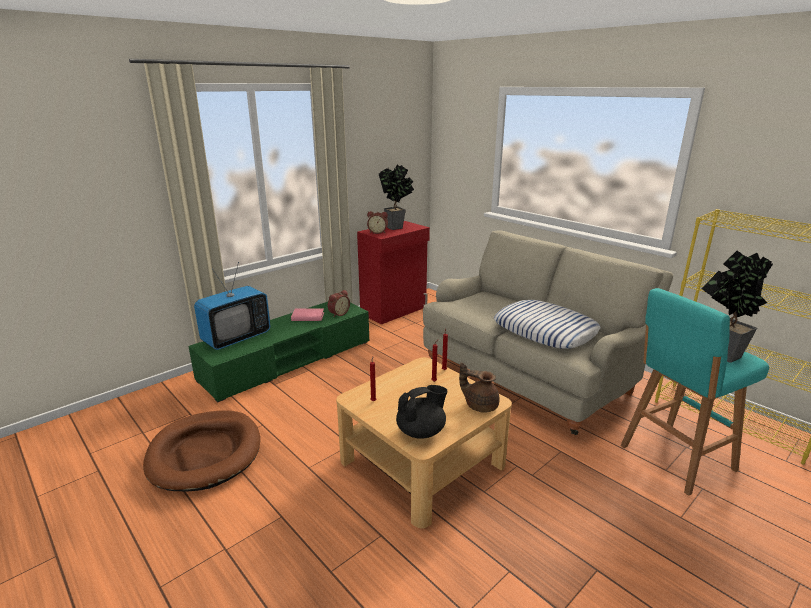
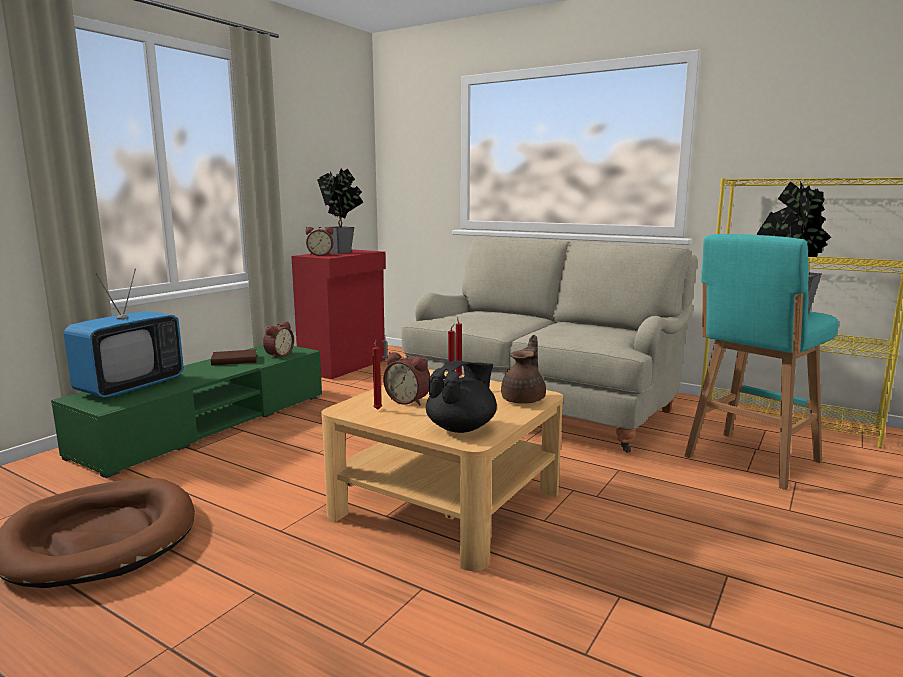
camera: 15 degrees left, 10 degrees down
pink book [291,308,324,321] -> brown book [211,349,257,366]
brown teapot [459,362,500,413] -> brown teapot turned 105 degrees clockwise [501,335,546,404]
pillow [494,300,601,349] -> none
none -> alarm clock [383,352,430,406]

